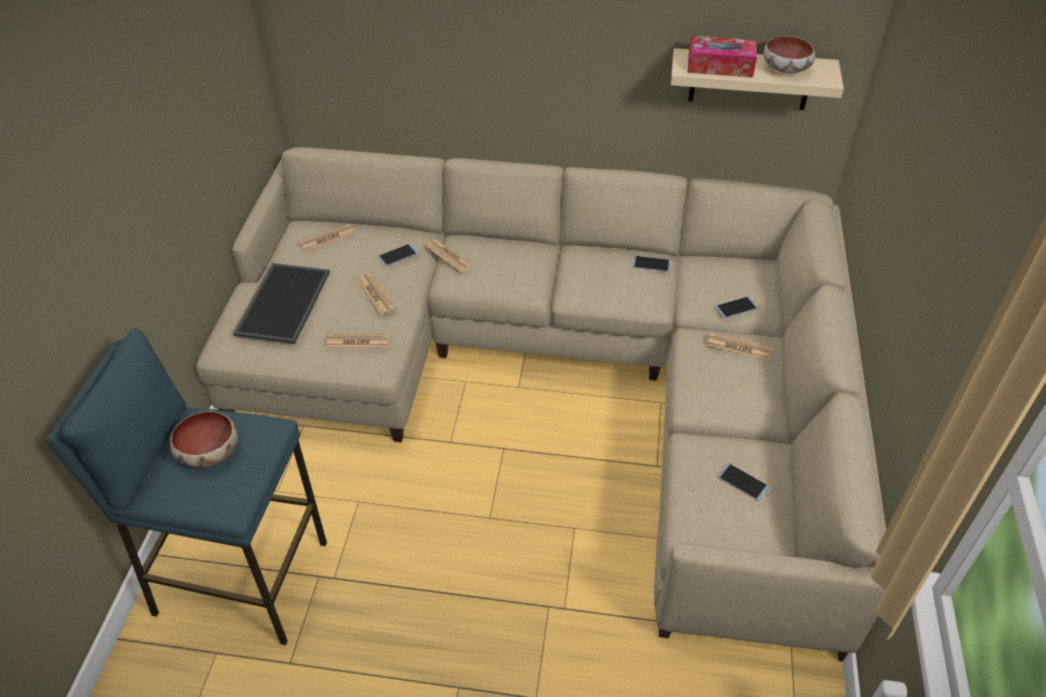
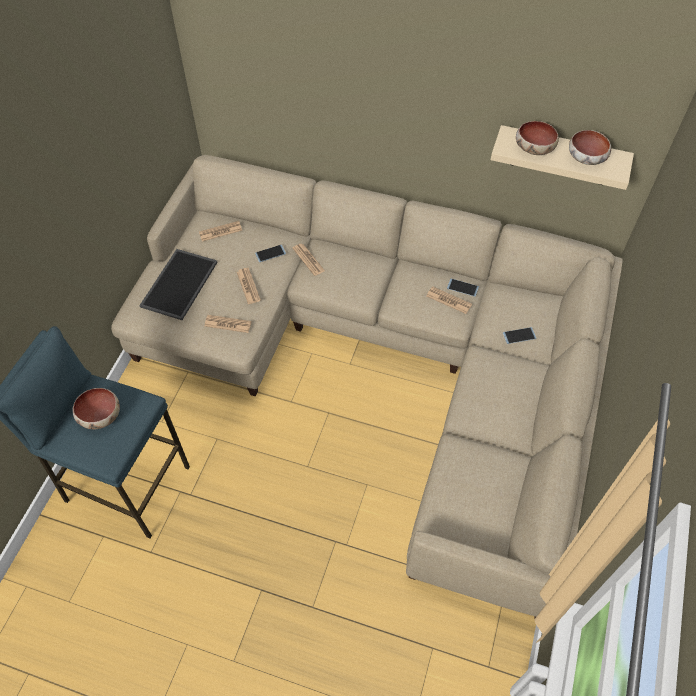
camera: 10 degrees right, 10 degrees up
tissue box [688,36,757,77] -> bowl [516,121,559,155]
newspaper [707,332,772,361] -> newspaper moved to [427,286,472,314]
phone [717,463,769,501] -> none

